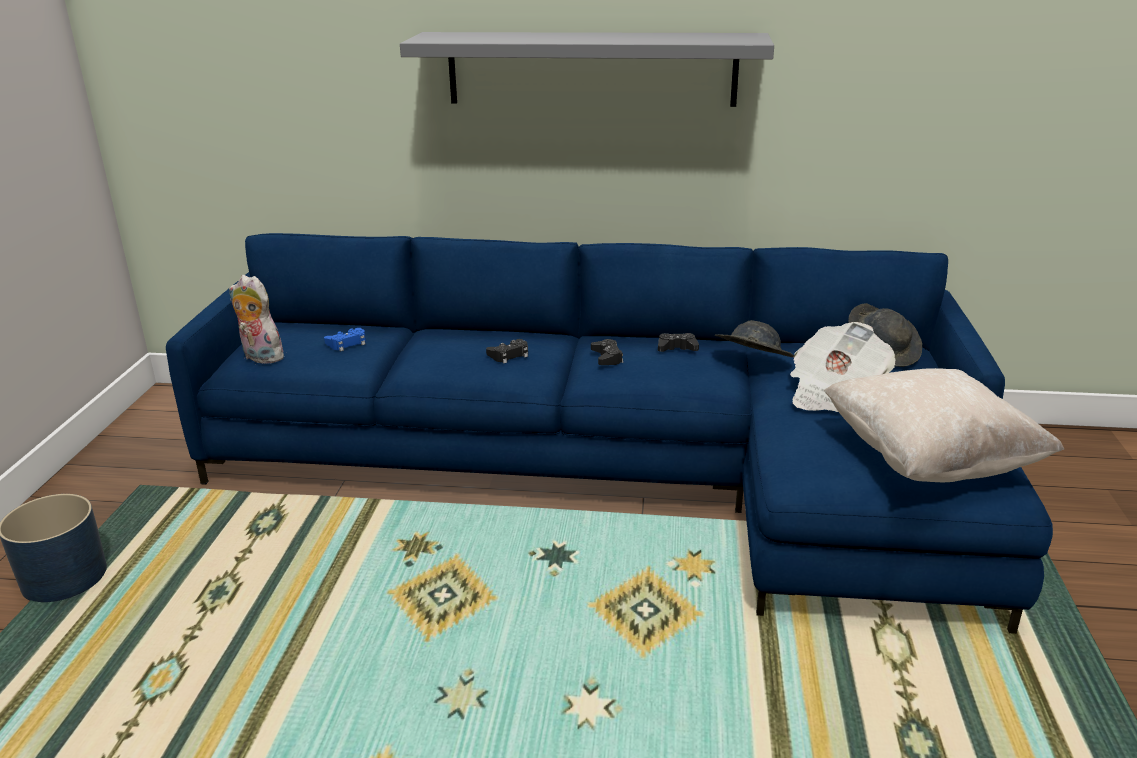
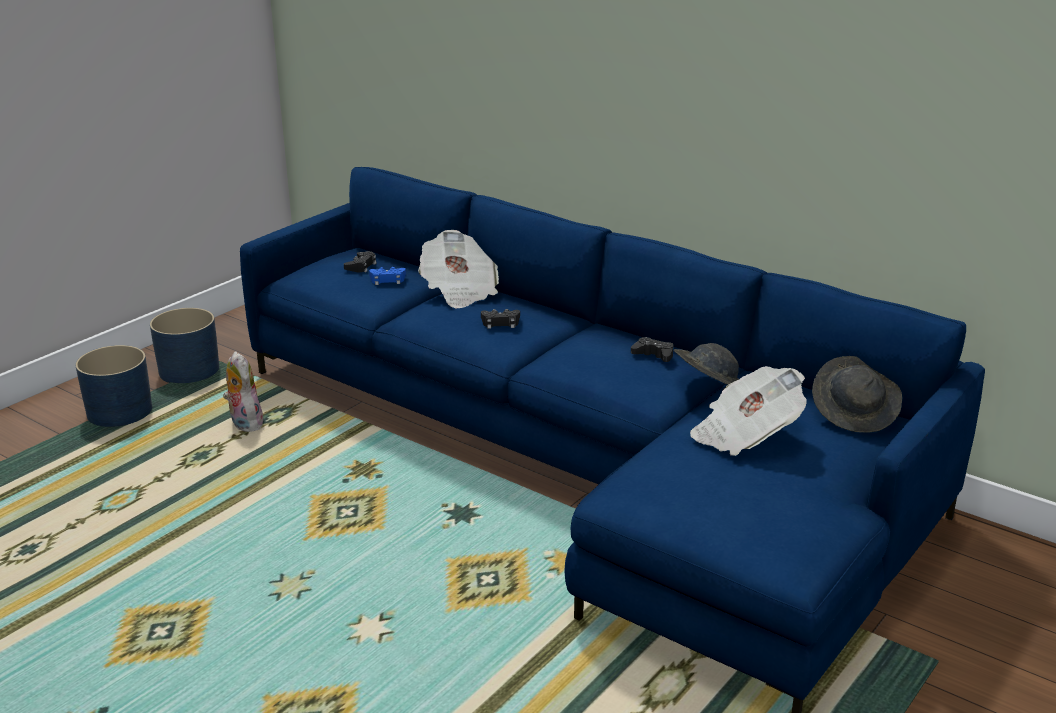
camera: 30 degrees right, 0 degrees up
plush toy [229,275,287,364] -> plush toy moved to [223,351,263,432]
grey shelf [400,32,774,107] -> none
black game controller [591,339,623,365] -> black game controller moved to [344,251,376,272]
beige pillow [824,368,1064,482] -> none
none -> blue planter [150,308,219,383]
none -> newspaper [418,230,499,309]

